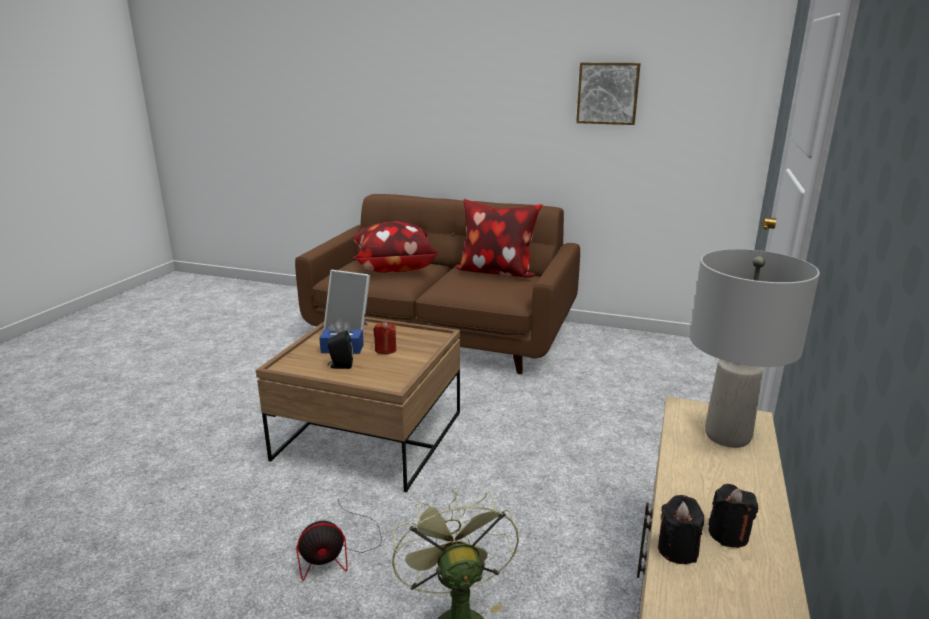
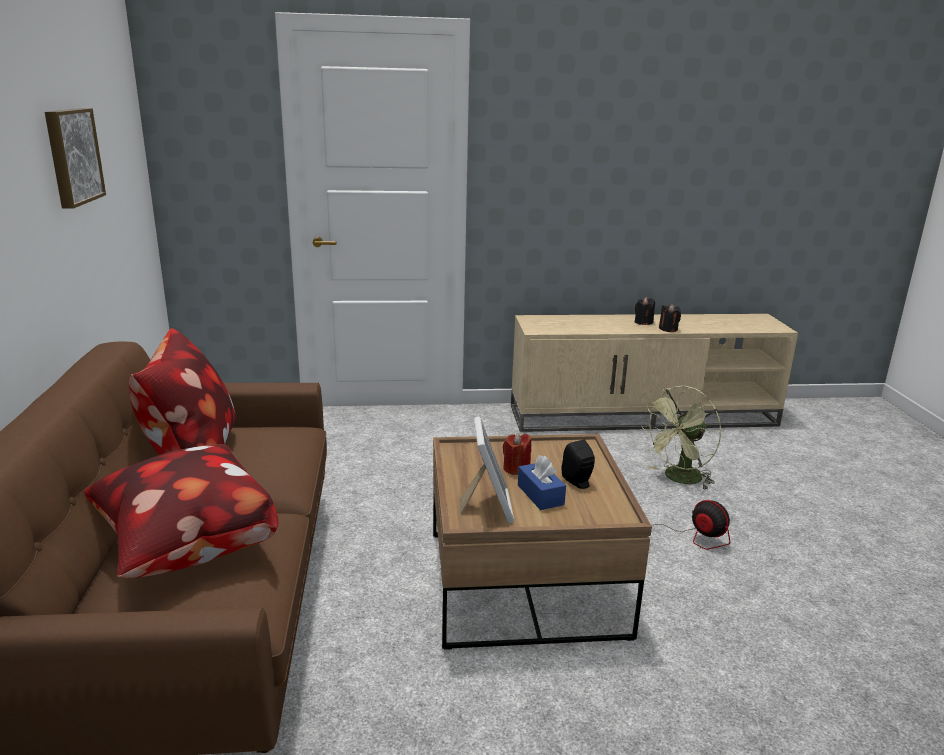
camera: 115 degrees left, 0 degrees up
grey table lamp [690,249,820,448] -> none

